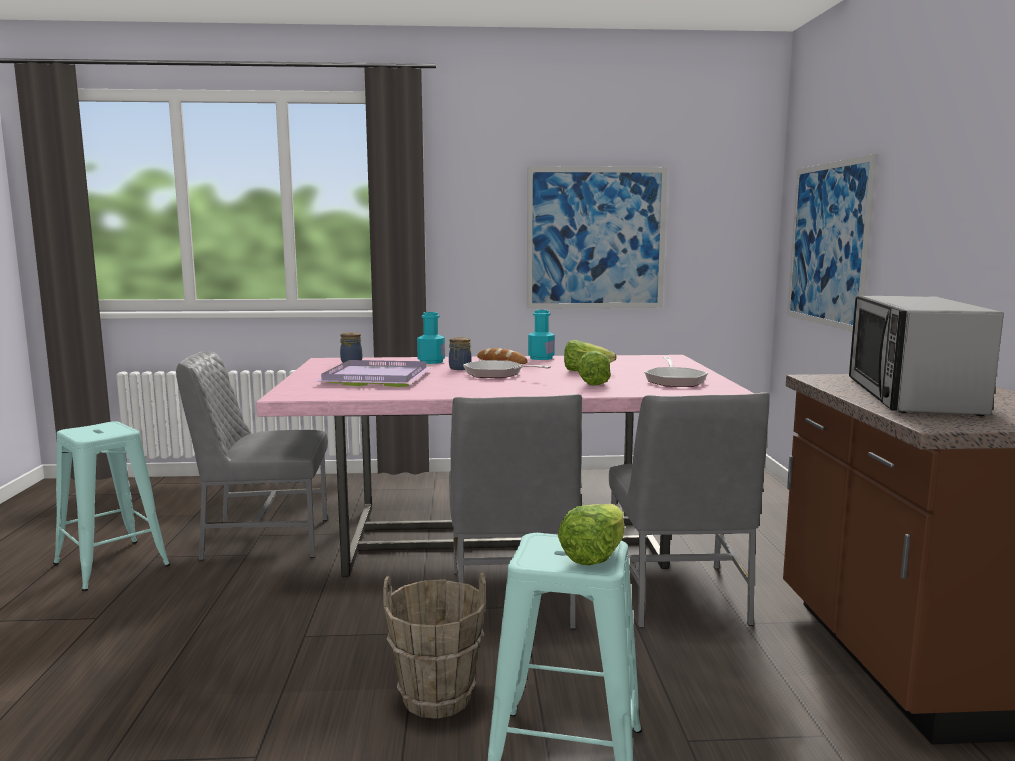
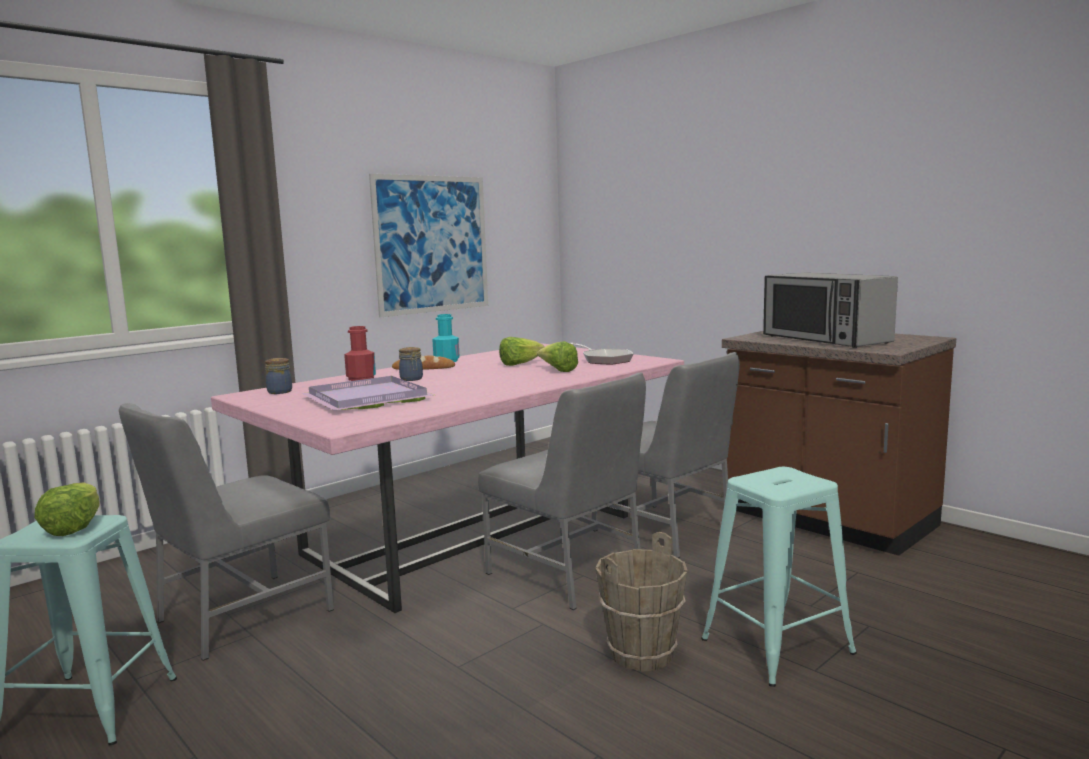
camera: 40 degrees left, 0 degrees up
turquoise bottle [417,312,445,364] -> red bottle [344,326,376,381]
frying pan [463,360,551,378] -> none
lettuce [558,504,625,565] -> lettuce moved to [35,482,99,536]
picture [787,154,877,332] -> none

